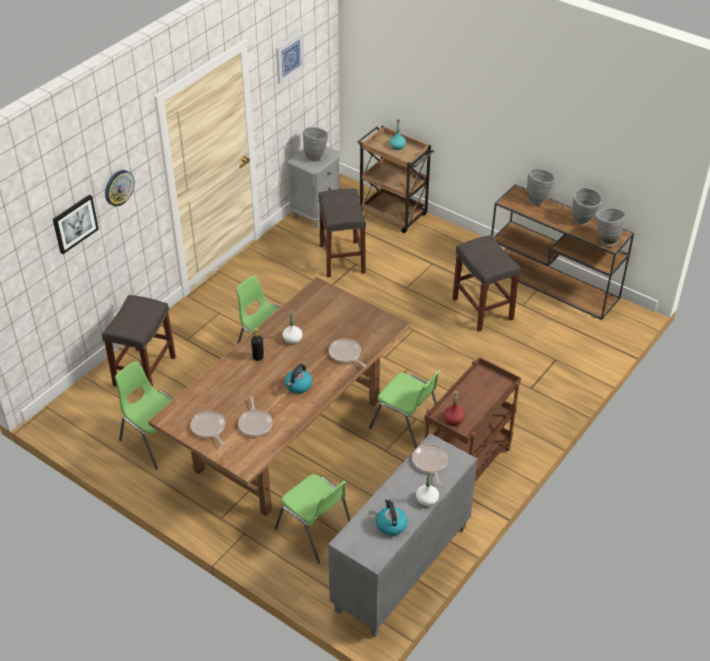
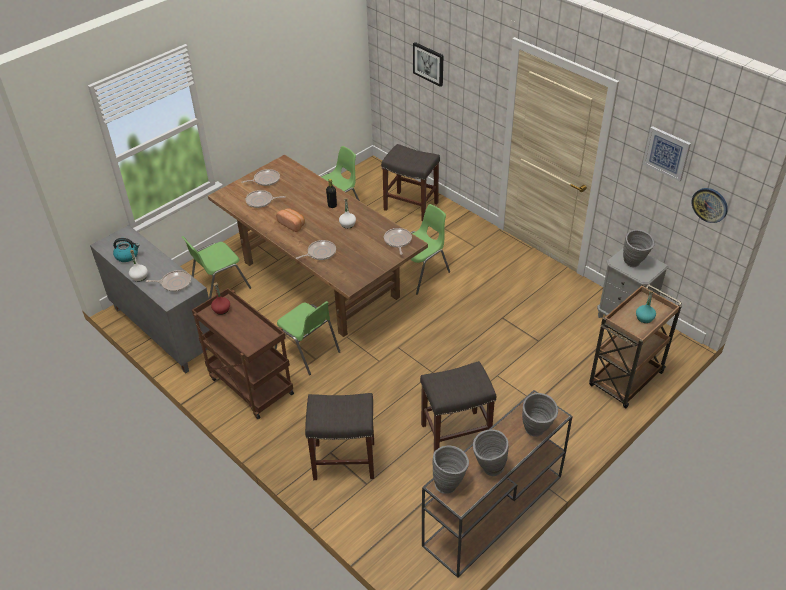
camera: 100 degrees right, 0 degrees up
wall clock [105,170,135,207] -> wall clock moved to [691,188,728,223]
kettle [285,364,313,394] -> bread [276,208,305,232]
grey stool [318,189,366,277] -> grey stool moved to [305,393,374,480]
green chair [369,370,441,449] -> green chair turned 90 degrees counterclockwise [274,301,340,375]
none -> frying pan [384,228,412,255]

